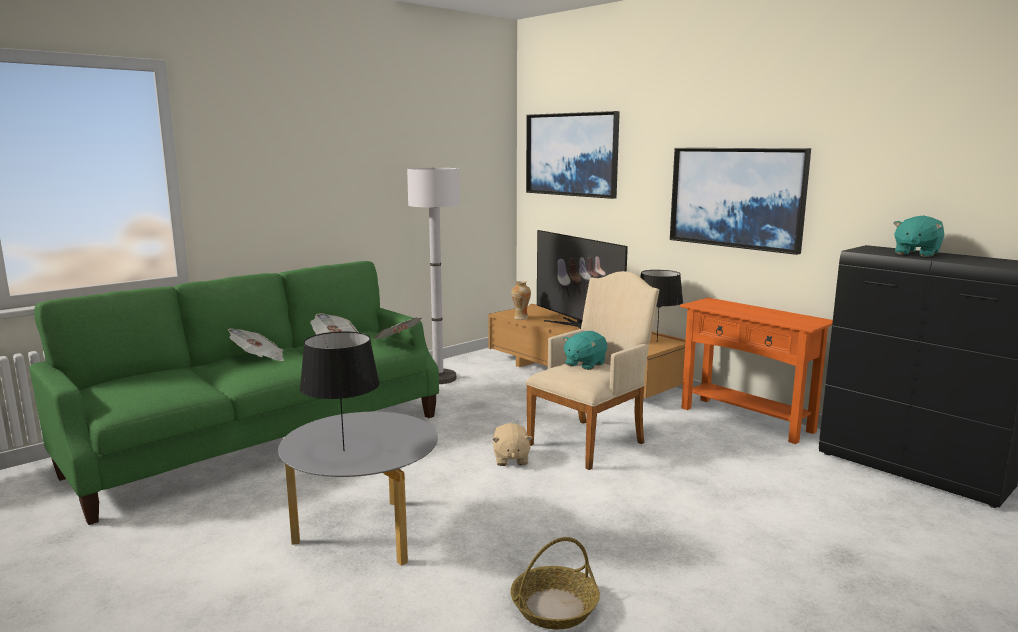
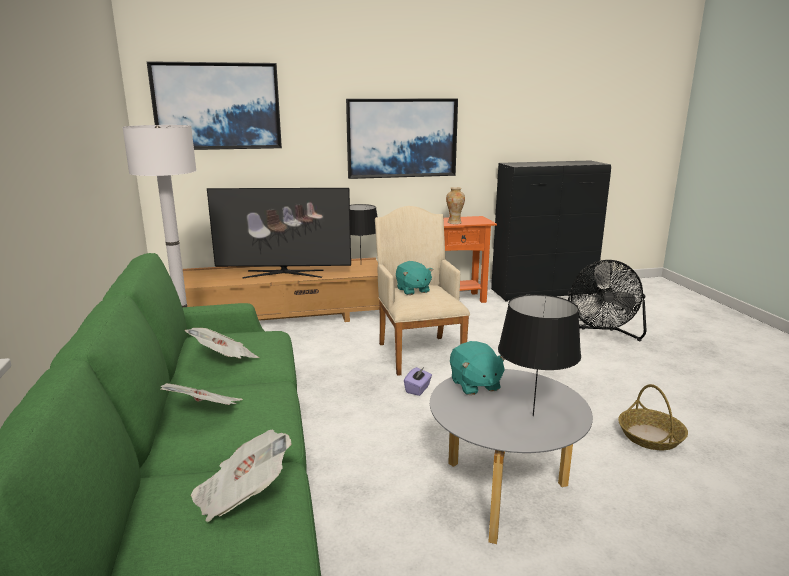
camera: 60 degrees left, 5 degrees up
newspaper [373,317,422,340] -> newspaper moved to [191,430,292,522]
beige plush toy [492,423,532,466] -> purple tissue box [404,367,432,396]
vase [511,281,531,320] -> vase moved to [446,187,465,224]
turquoise plush toy [893,216,944,257] -> turquoise plush toy moved to [450,341,505,395]
none -> black fan [568,260,647,342]

